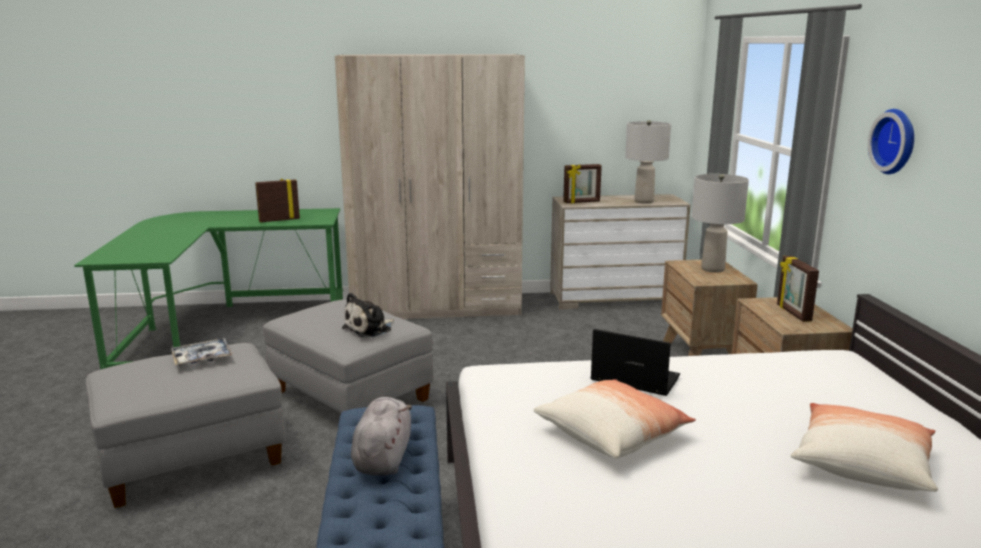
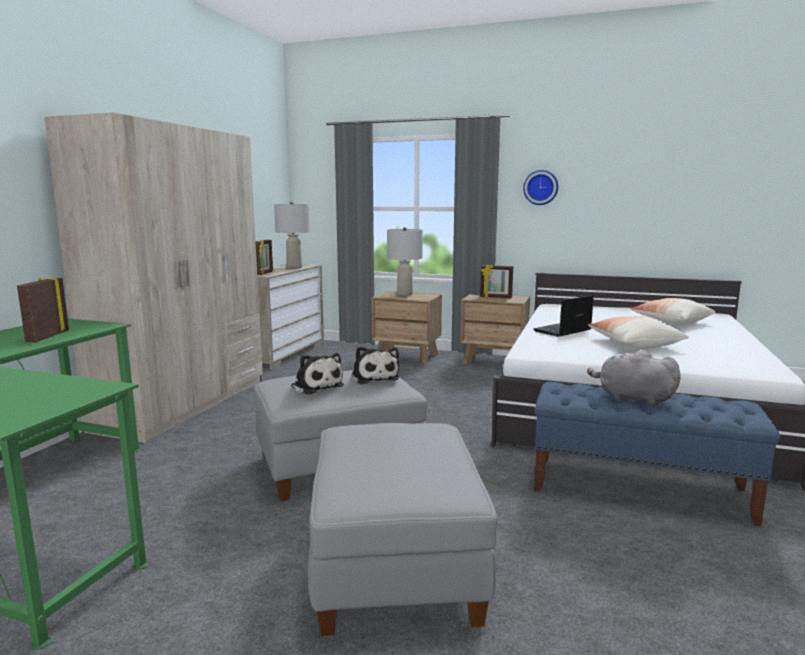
camera: 65 degrees left, 5 degrees down
tray [171,338,232,366] -> none
none -> plush toy [291,353,344,395]

